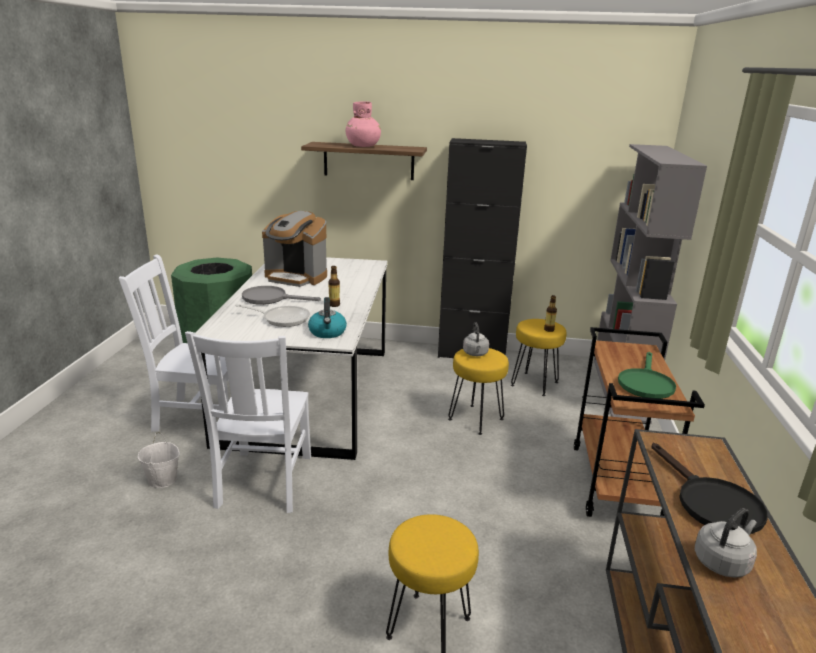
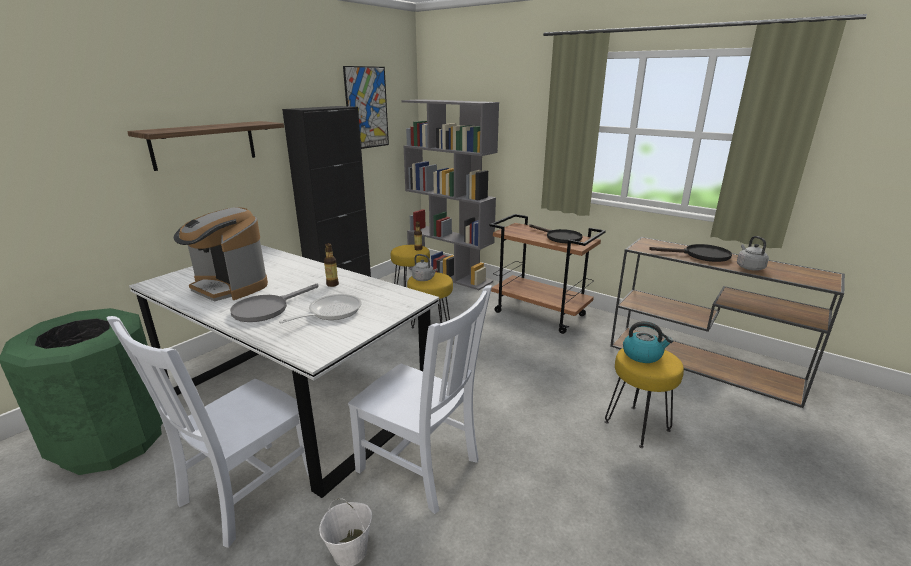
camera: 60 degrees left, 0 degrees up
coffee machine [262,211,327,287] -> coffee machine turned 75 degrees clockwise [174,207,268,302]
kettle [308,297,347,338] -> kettle moved to [623,321,673,363]
pink vase [346,101,381,147] -> none
green frying pan [618,352,676,399] -> black frying pan [529,224,583,243]
none -> picture [343,66,389,149]

